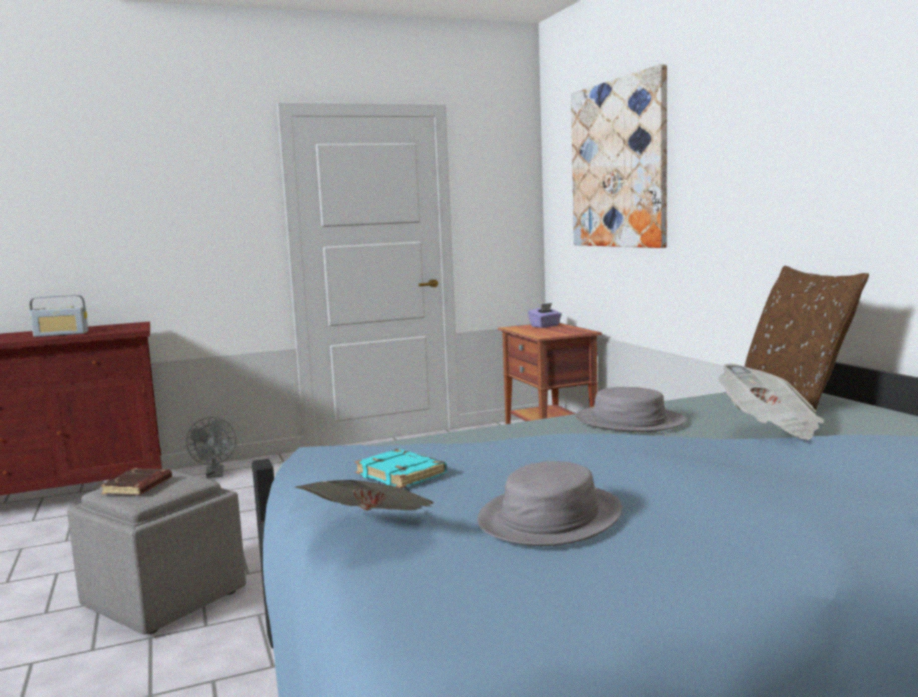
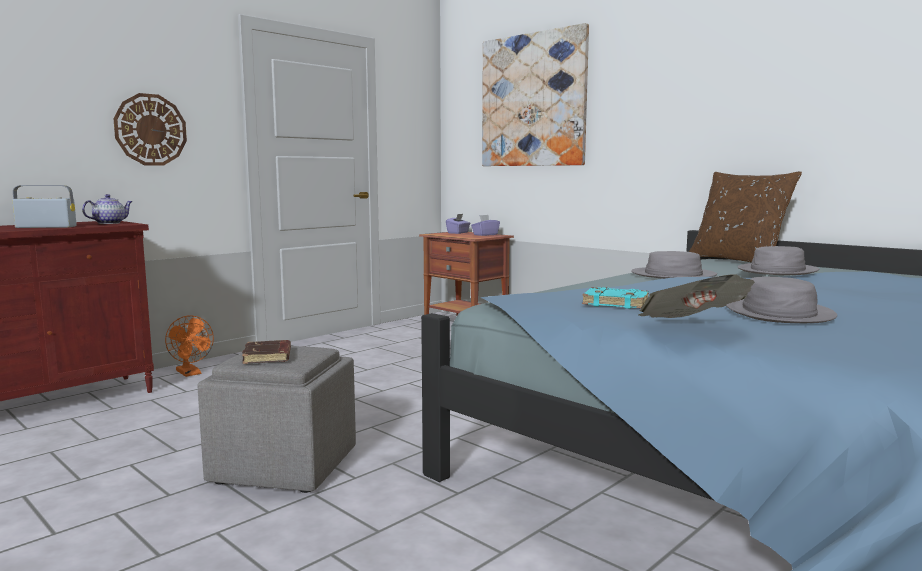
camera: 25 degrees left, 0 degrees up
radio [29,295,88,337] -> radio turned 150 degrees counterclockwise [12,185,77,228]
grey fan [186,417,236,478] -> orange fan [165,315,214,377]
newspaper [718,364,824,440] -> grey hat [738,246,819,275]
none -> teapot [82,194,133,224]
none -> wall clock [113,93,187,166]
none -> purple tissue box [471,215,500,236]

